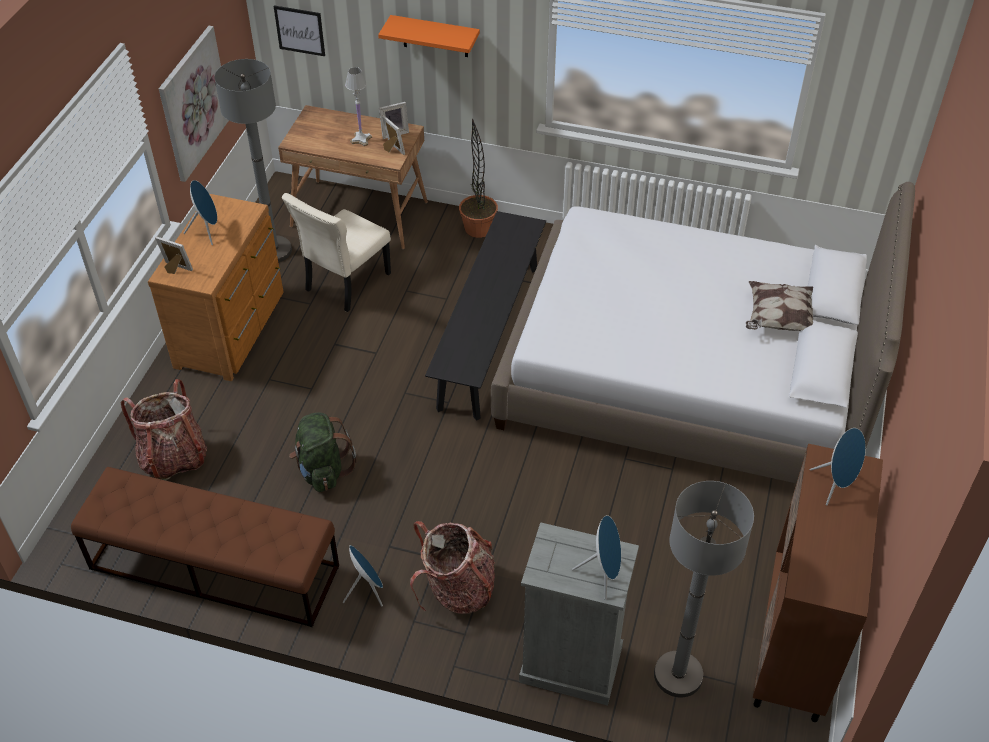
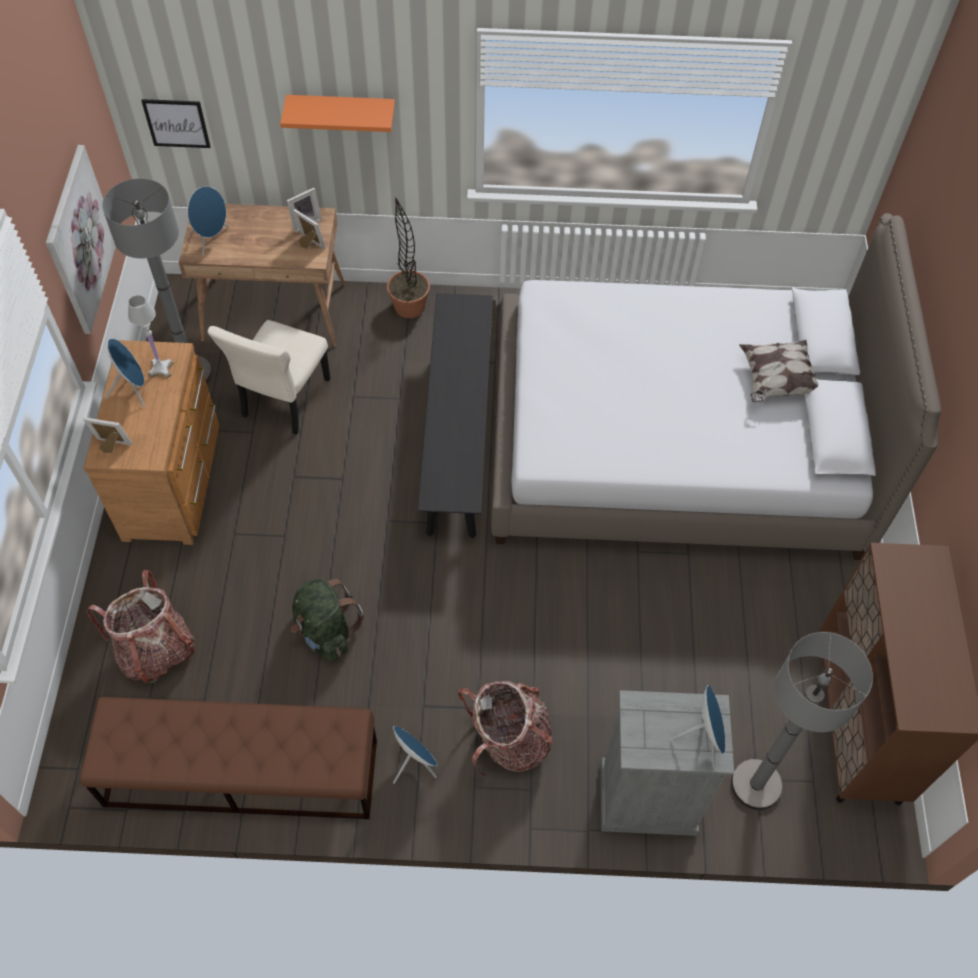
camera: 15 degrees left, 10 degrees up
white table lamp [345,67,372,146] -> white table lamp moved to [128,295,174,378]
blue speaker [810,428,866,506] -> blue speaker moved to [188,186,229,256]

